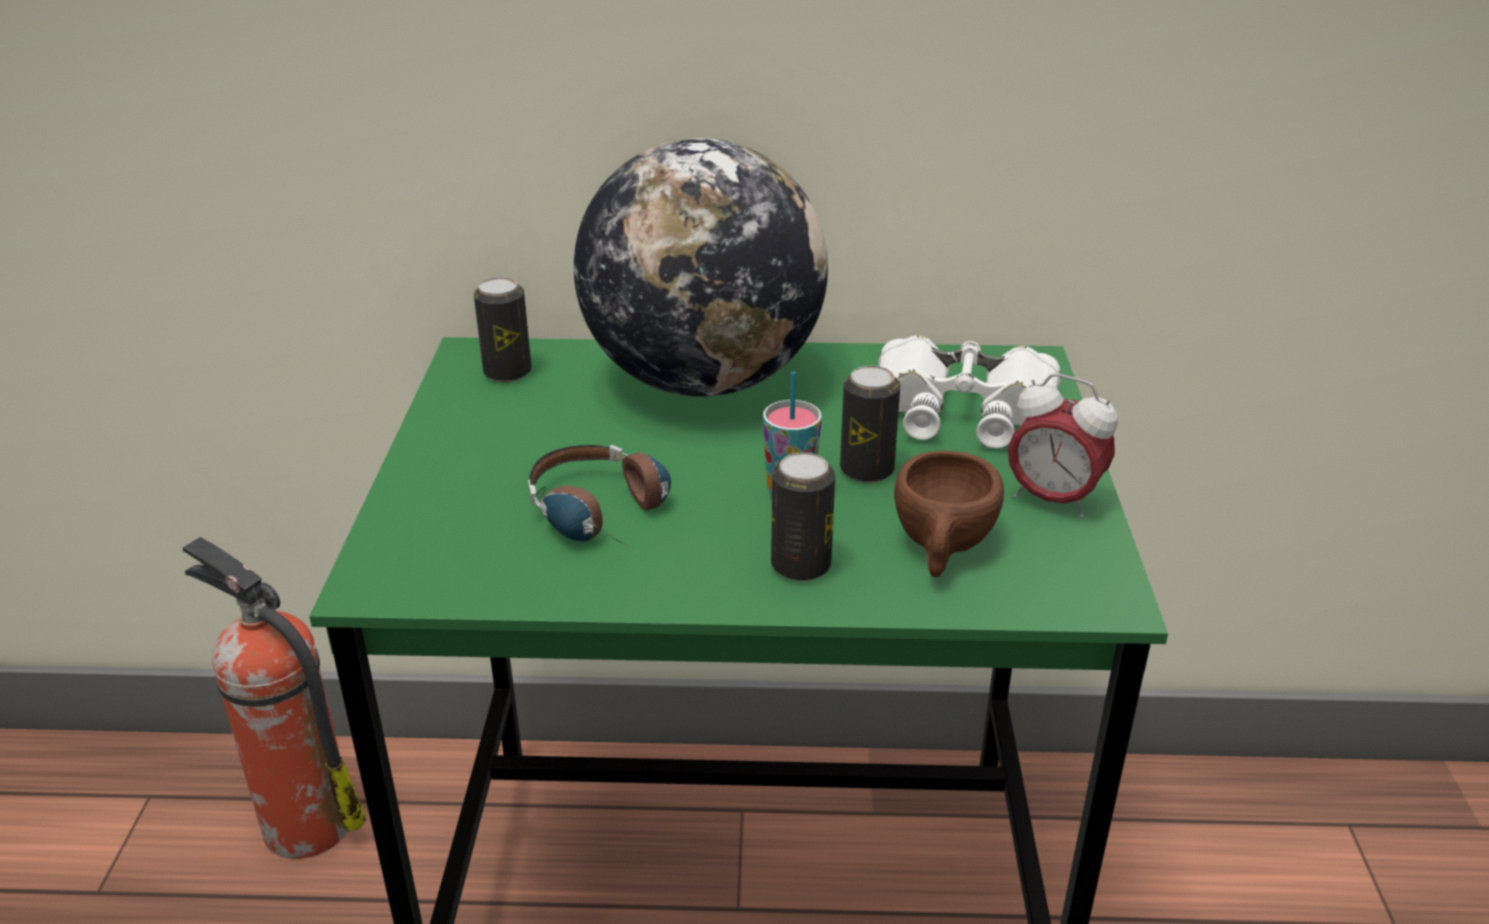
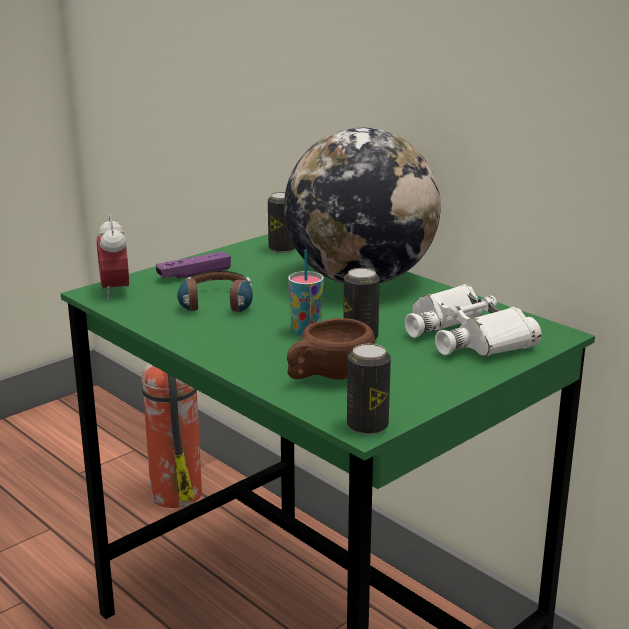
camera: 45 degrees right, 10 degrees down
can [771,452,835,581] -> can moved to [347,344,391,435]
alarm clock [1008,374,1118,518] -> alarm clock moved to [97,214,129,300]
none -> purple game controller [156,251,231,279]

